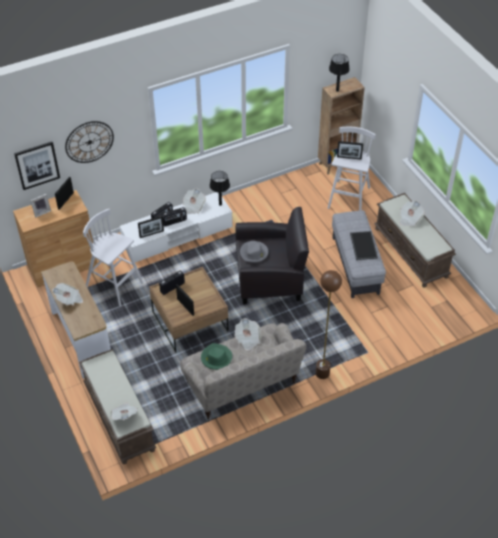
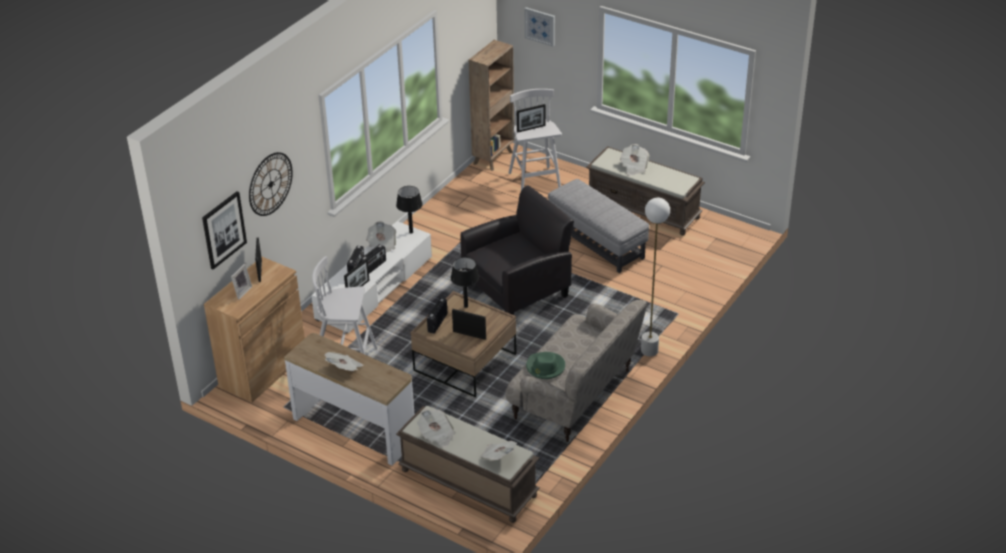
camera: 30 degrees left, 10 degrees down
newspaper [234,318,261,351] -> newspaper moved to [417,409,456,448]
grey hat [240,241,268,263] -> none
brown floor lamp [316,270,342,379] -> white floor lamp [641,198,670,356]
black table lamp [329,54,350,92] -> black table lamp moved to [451,257,479,308]
tray [350,231,378,260] -> none
none -> picture [525,7,555,47]

